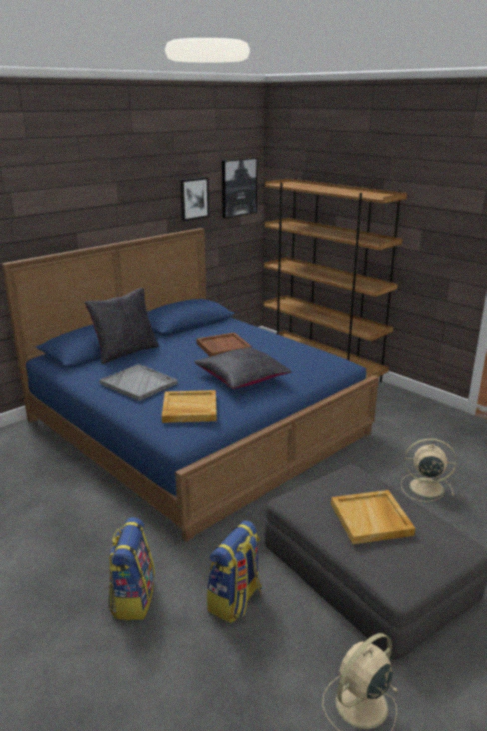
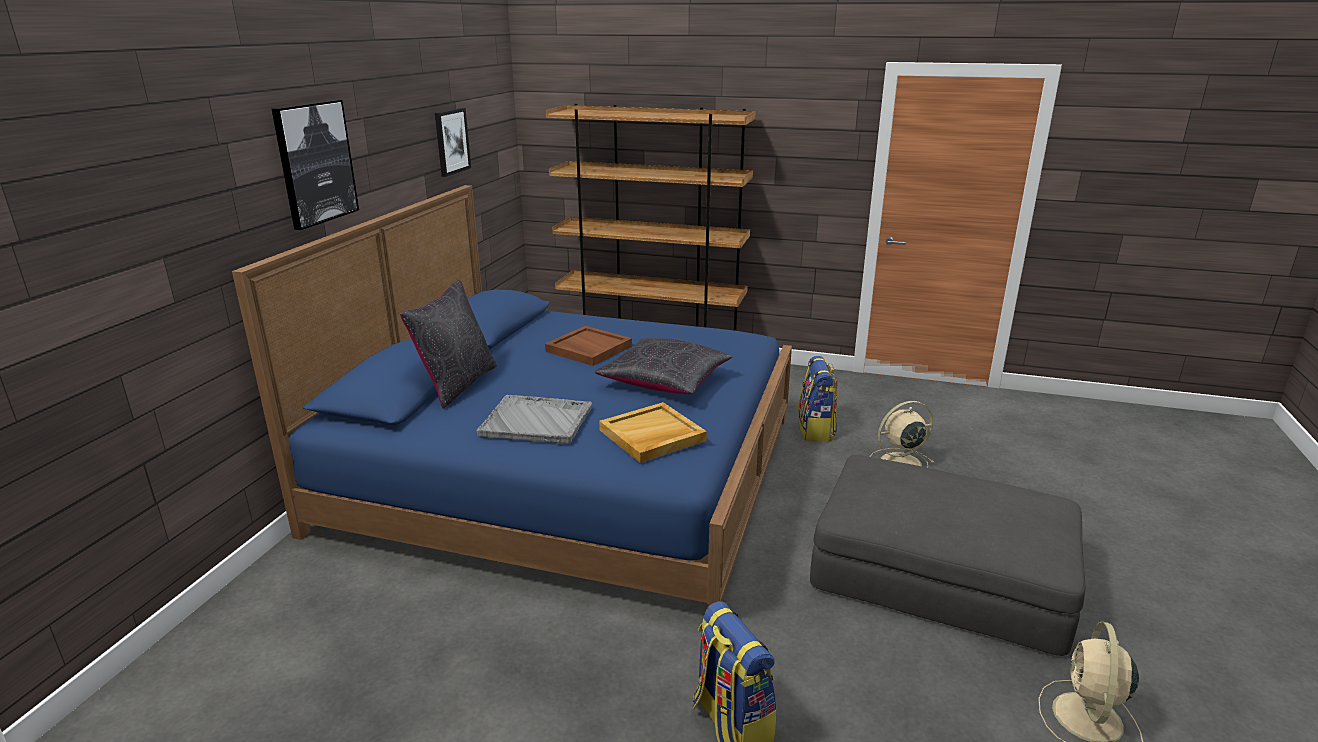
camera: 30 degrees left, 0 degrees up
backpack [207,520,262,623] -> backpack moved to [798,356,837,441]
picture [222,158,257,218] -> picture moved to [272,100,359,230]
beige tray [331,490,416,544] -> none

